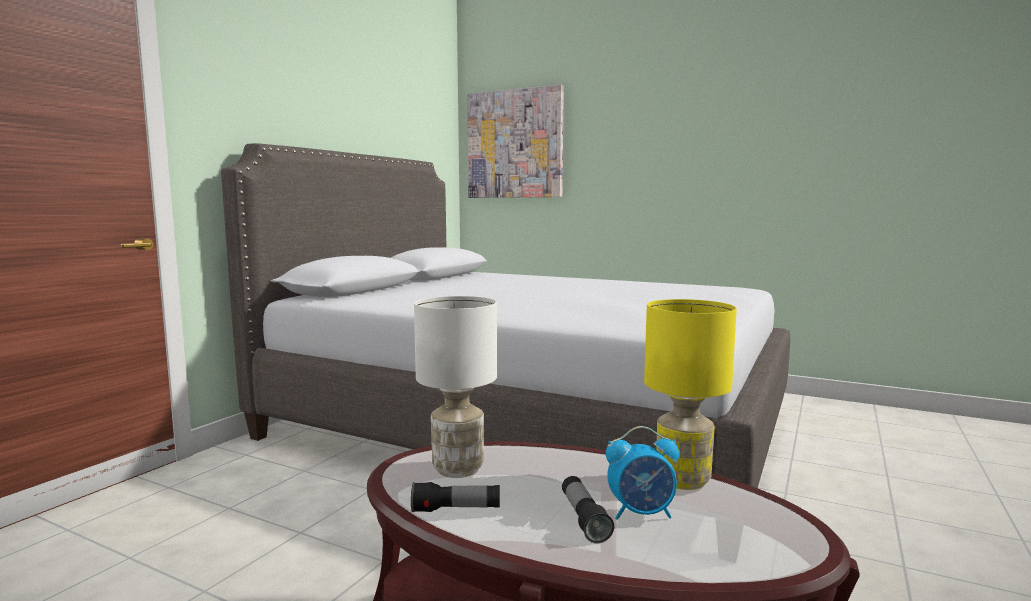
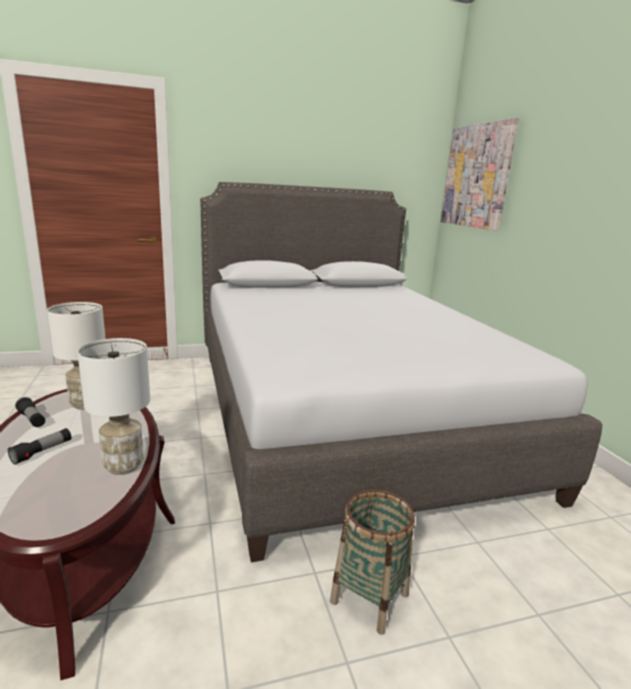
camera: 45 degrees right, 10 degrees up
alarm clock [606,426,679,520] -> none
yellow table lamp [644,299,737,490] -> white table lamp [77,338,150,475]
none -> basket [330,490,415,635]

